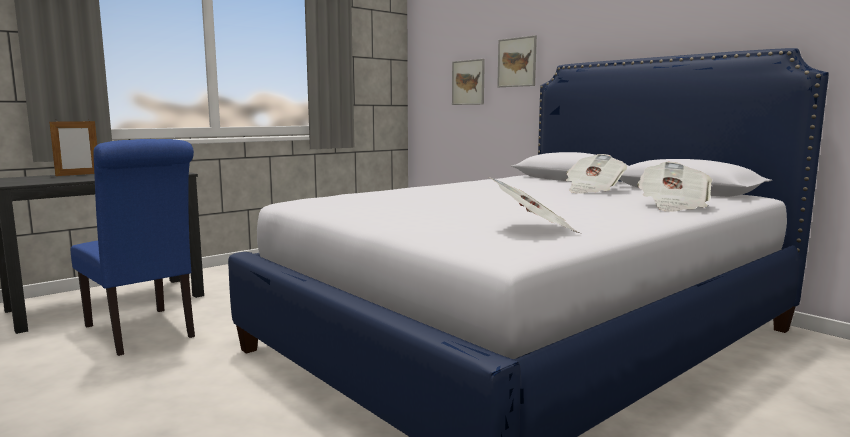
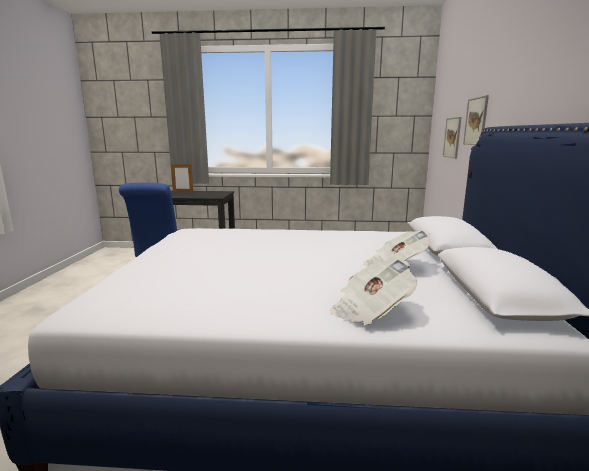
camera: 45 degrees right, 5 degrees up
newspaper [489,177,579,233] -> none

